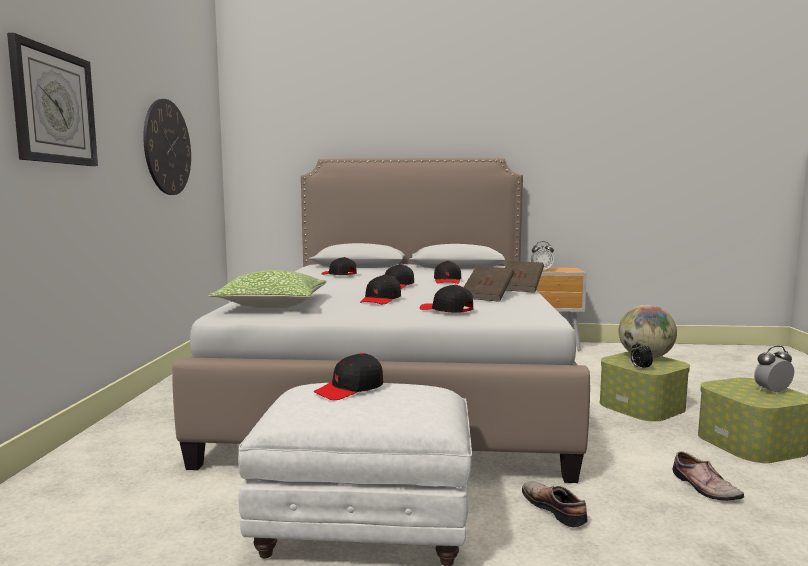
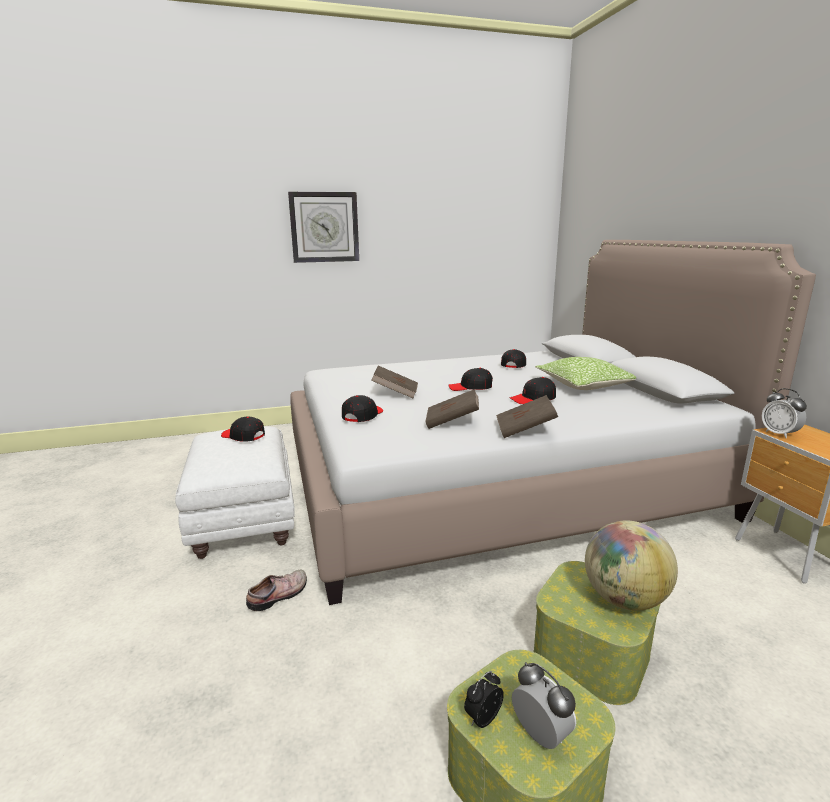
camera: 70 degrees right, 10 degrees up
wall clock [143,99,191,195] -> none
pillow [209,270,327,308] -> pillow moved to [535,357,636,390]
black cap [360,274,401,305] -> brown book [371,366,418,398]
alarm clock [630,340,653,369] -> alarm clock moved to [464,671,504,728]
shoe [672,451,744,501] -> none

